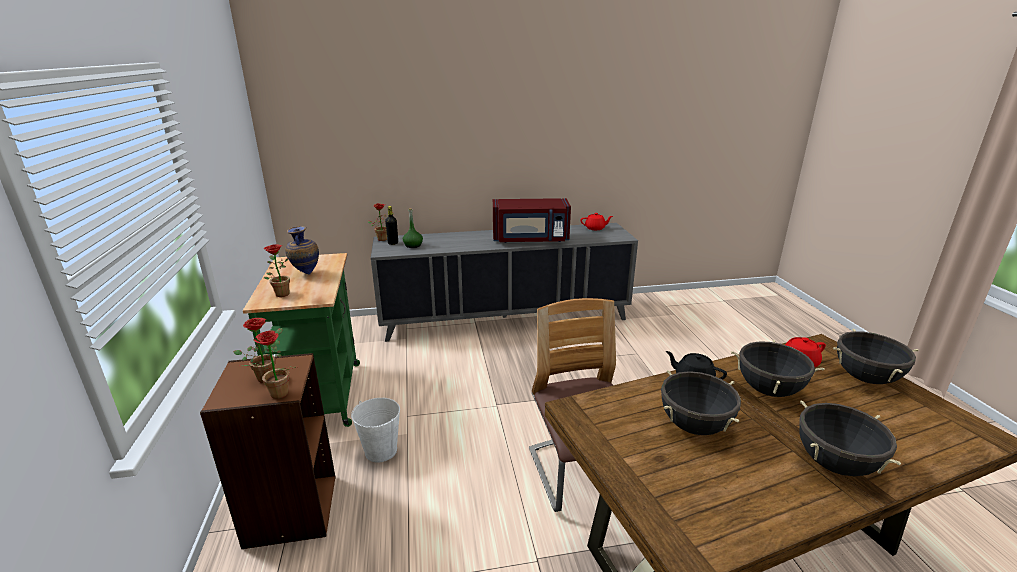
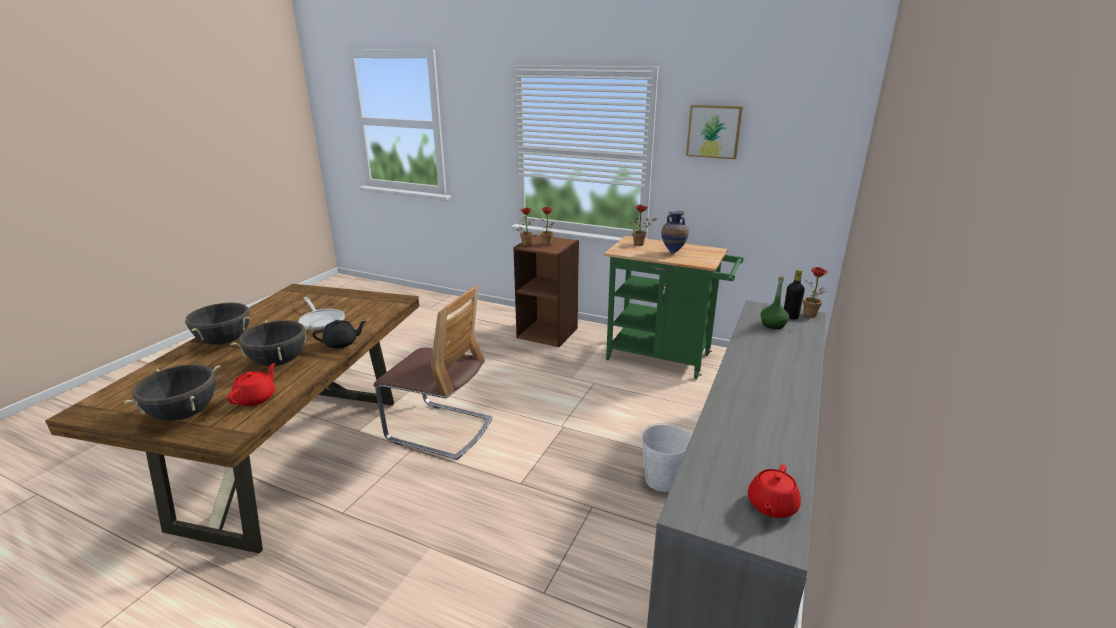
camera: 125 degrees right, 0 degrees up
white bucket [351,398,400,462] -> white bucket moved to [641,423,691,492]
red microwave [493,198,571,243] -> none
black cooking pot [661,370,741,435] -> frying pan [298,297,345,331]
none -> picture [686,105,743,159]

